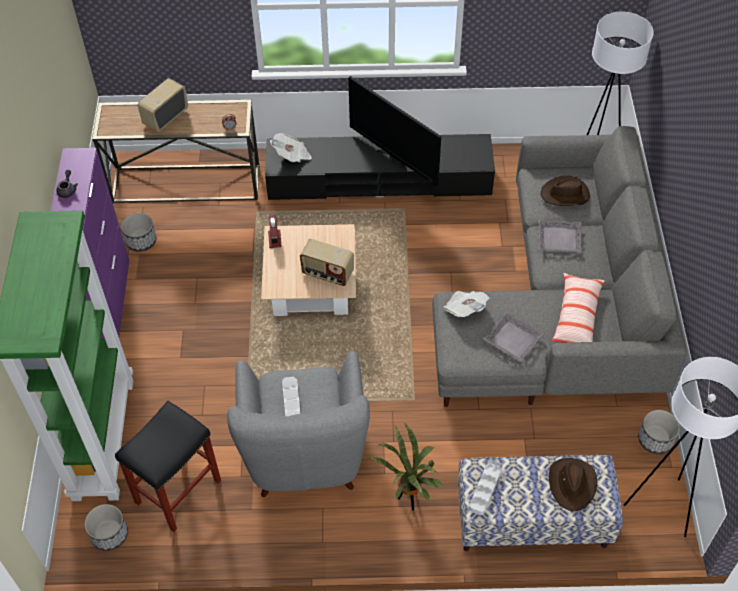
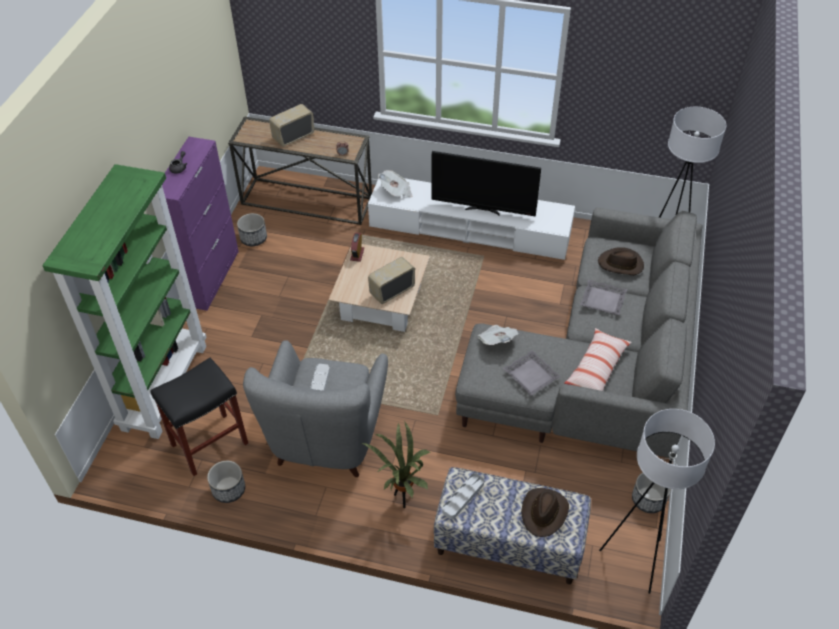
camera: 15 degrees right, 5 degrees down
planter [84,504,128,551] -> planter moved to [207,461,245,503]
black tv stand [265,134,495,200] -> white tv stand [368,178,575,260]
radio [300,239,354,286] -> radio turned 105 degrees clockwise [368,257,415,304]
television [348,76,441,187] -> television turned 45 degrees counterclockwise [431,151,541,217]

